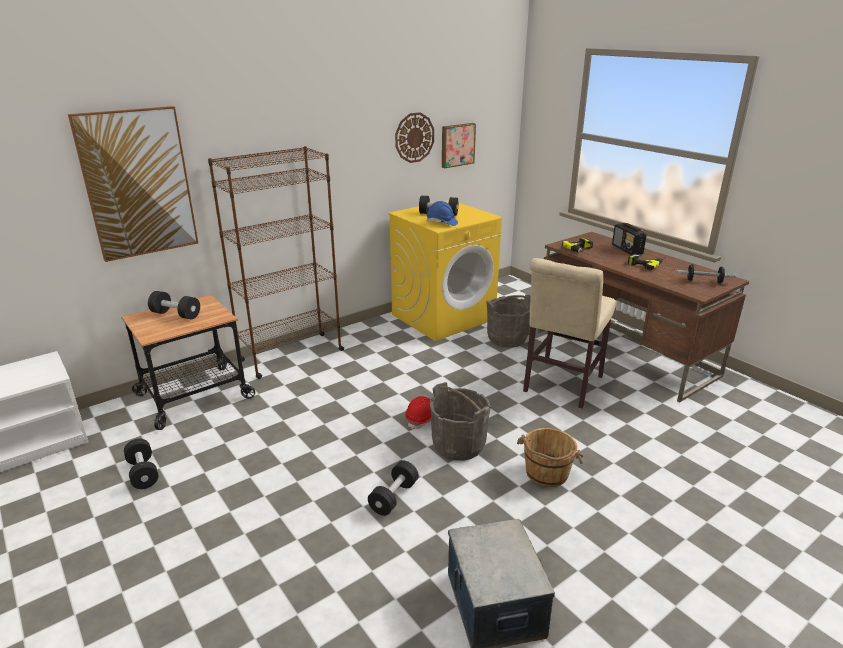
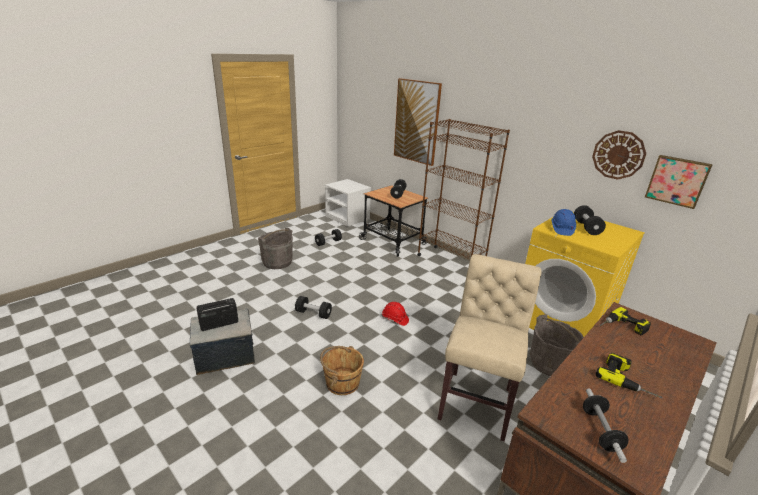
camera: 80 degrees right, 0 degrees up
grey bucket [430,382,491,460] -> grey bucket moved to [258,228,293,269]
beige chair [523,258,616,408] -> beige chair turned 90 degrees clockwise [437,254,542,442]
radio [612,223,647,255] -> radio moved to [197,298,238,331]

